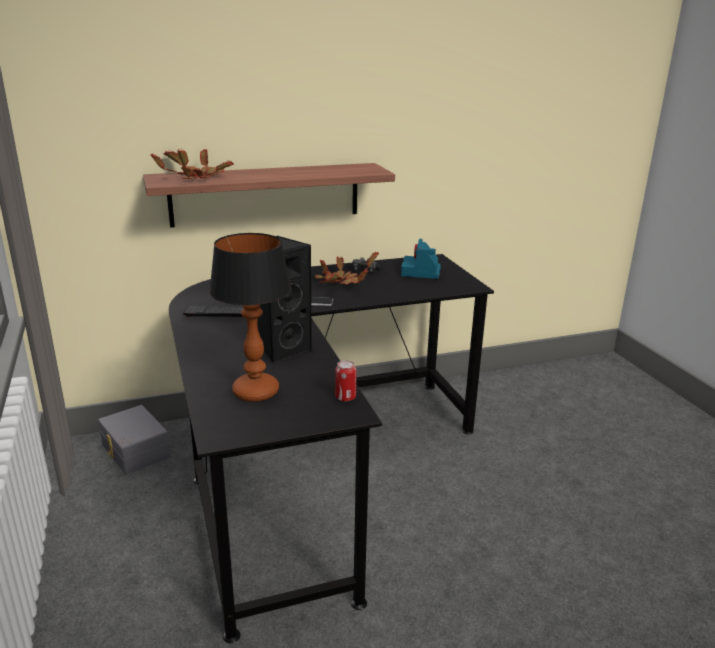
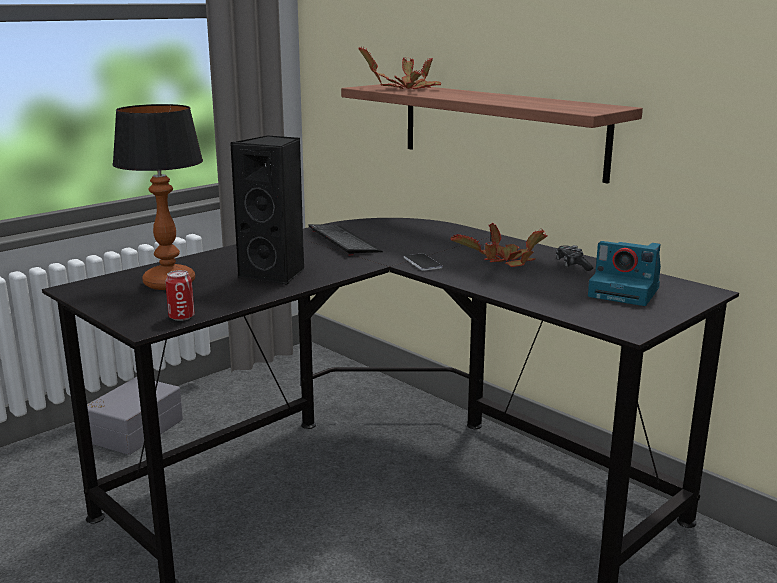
camera: 65 degrees right, 5 degrees down
grey storage box [98,405,171,474] -> grey storage box moved to [87,377,183,455]
camera [401,239,441,279] -> camera turned 135 degrees counterclockwise [588,241,661,306]

